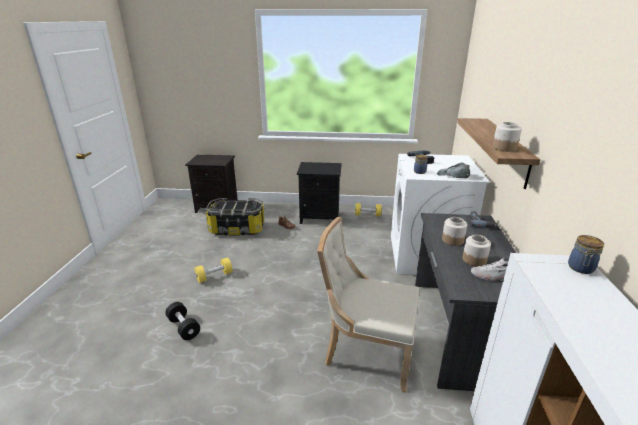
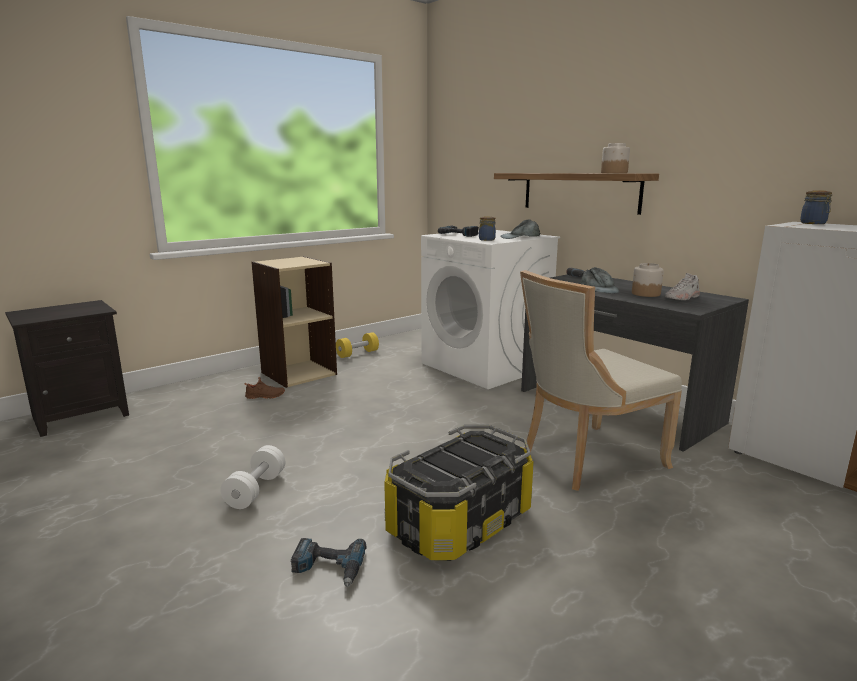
camera: 45 degrees left, 10 degrees down
black dumbbell [165,302,200,340] -> power drill [291,538,366,587]
yellow dumbbell [194,257,233,283] -> white dumbbell [220,445,286,509]
storage box [206,198,264,236] -> storage box moved to [384,425,534,561]
black nightstand [297,162,342,224] -> beige bookcase [251,256,337,388]
jar [442,217,467,246] -> grey cap [580,267,619,294]

